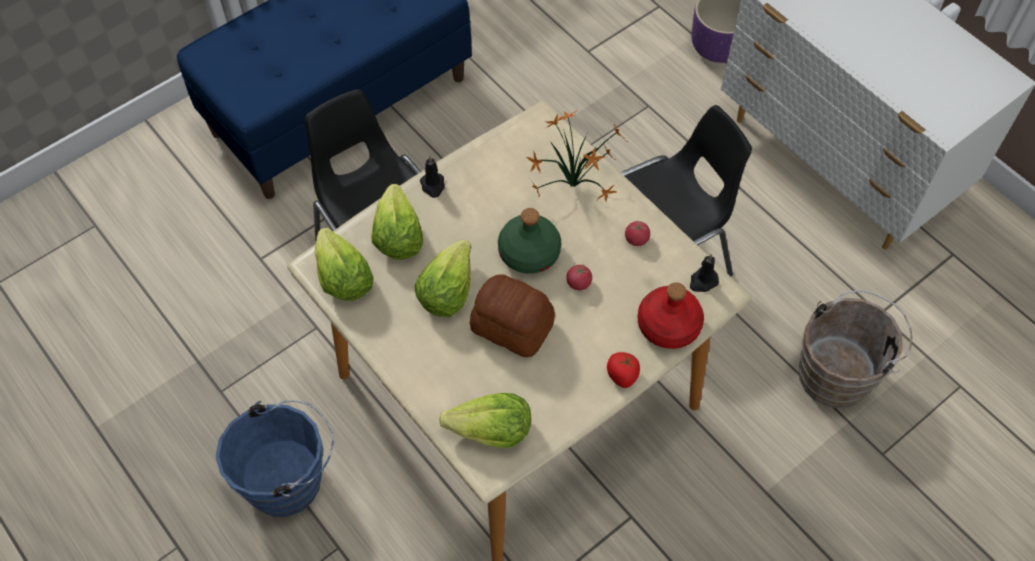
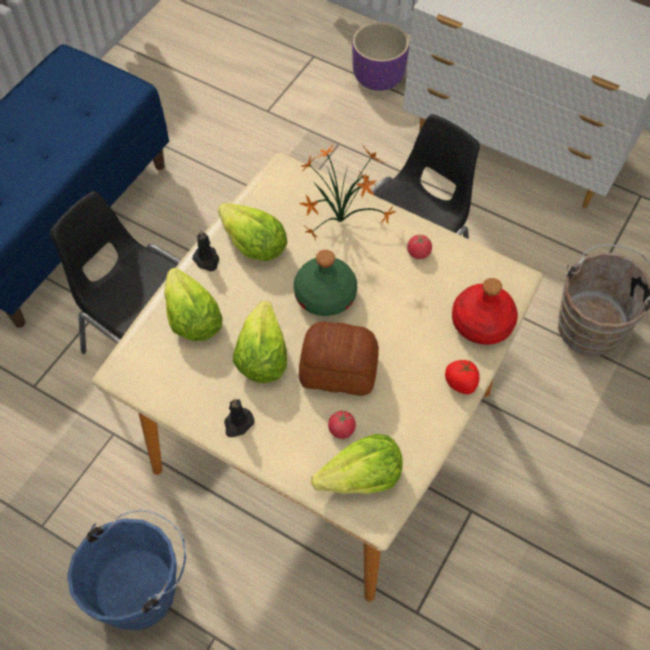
camera: 20 degrees left, 0 degrees up
lettuce [314,228,373,301] -> lettuce moved to [218,203,287,261]
tomato [566,263,592,290] -> tomato moved to [328,411,356,439]
black candle [690,254,719,292] -> black candle moved to [224,398,254,437]

